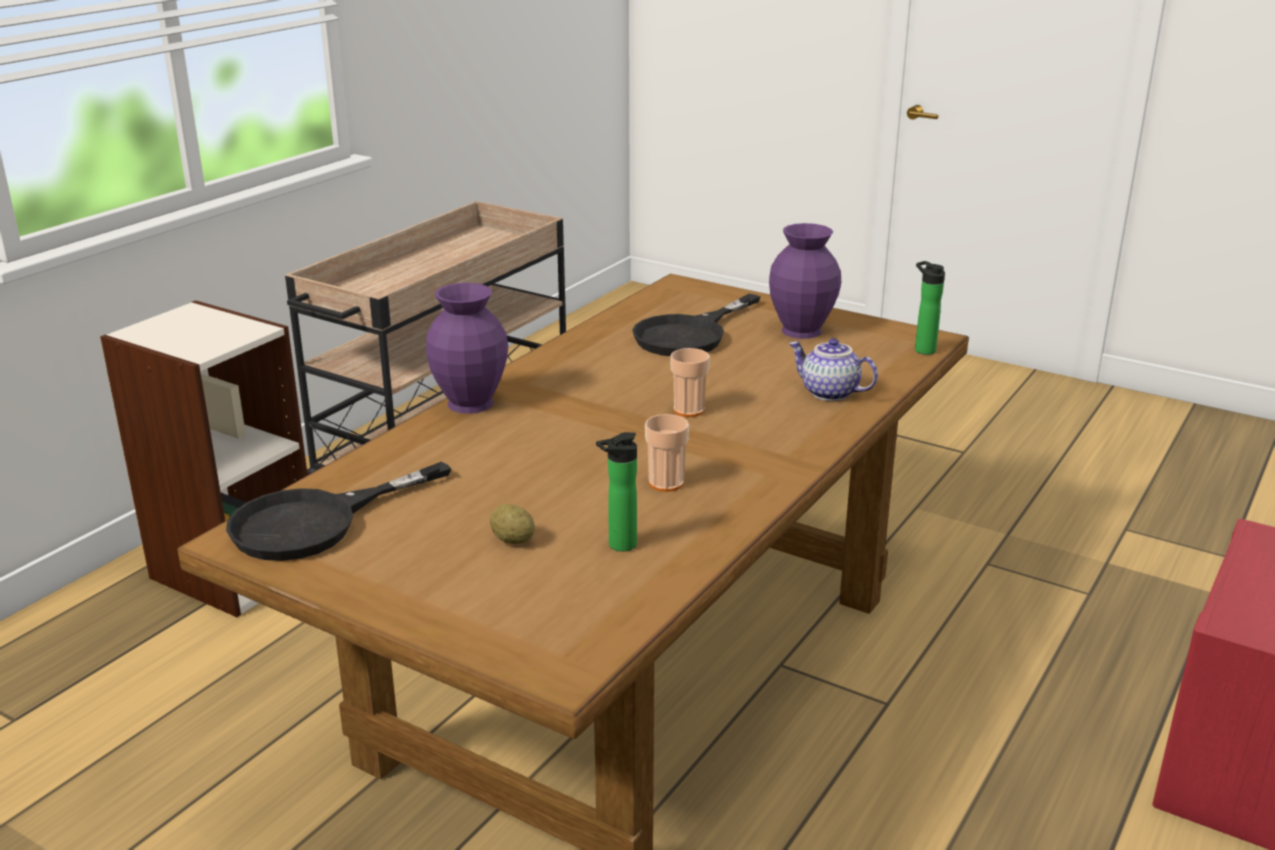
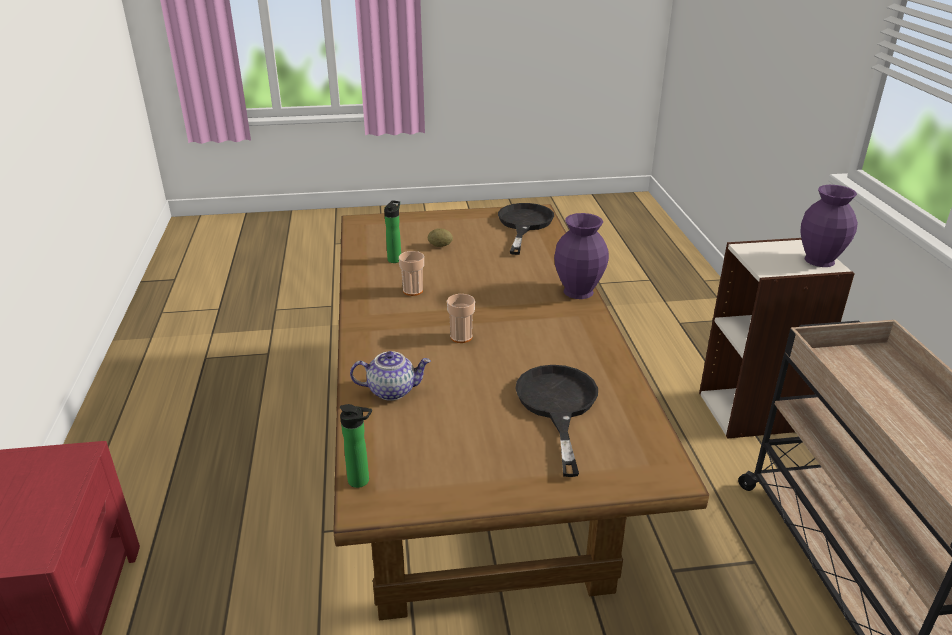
camera: 140 degrees right, 5 degrees up
purple vase [769,223,841,339] -> purple vase moved to [800,185,858,267]

